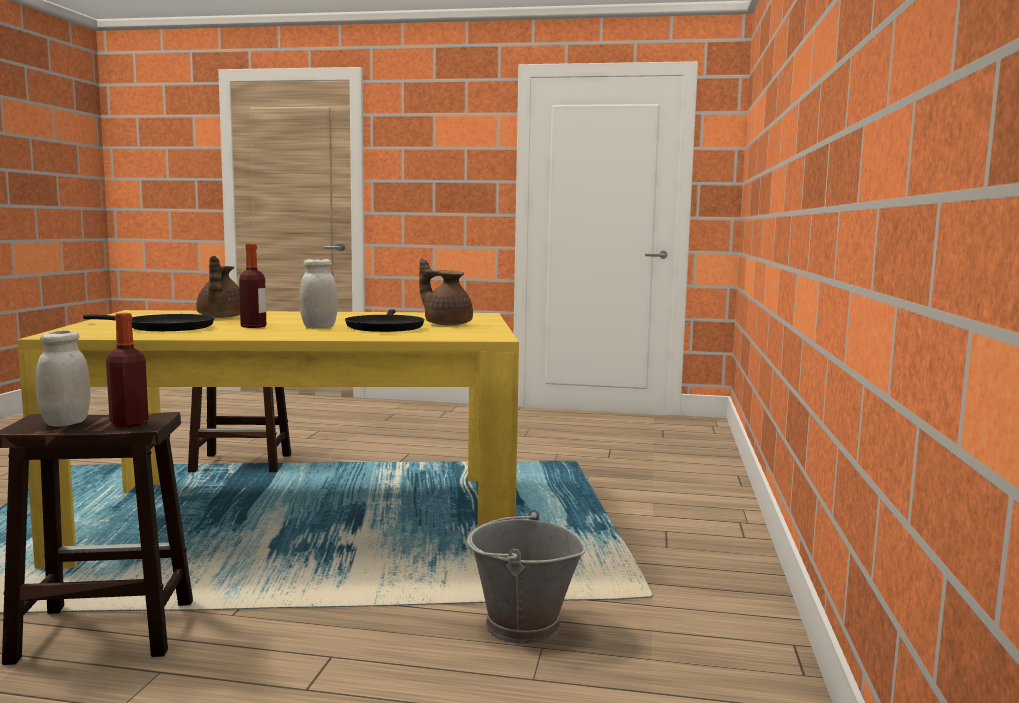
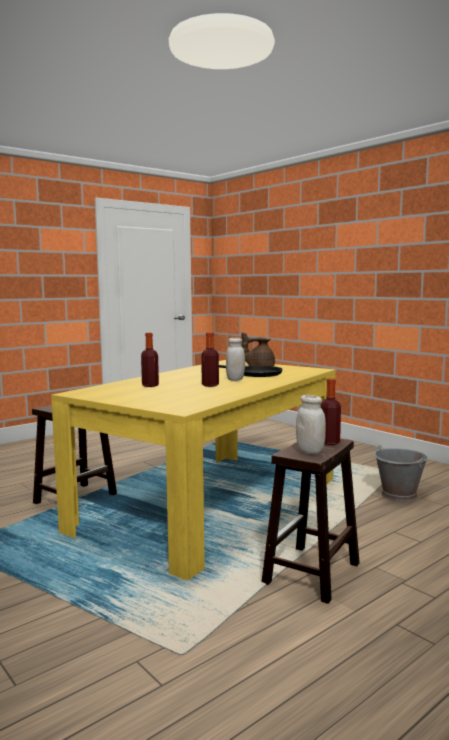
camera: 50 degrees left, 0 degrees up
black frying pan [83,314,214,331] -> none
brown teapot [196,256,240,318] -> bottle [141,333,159,387]

